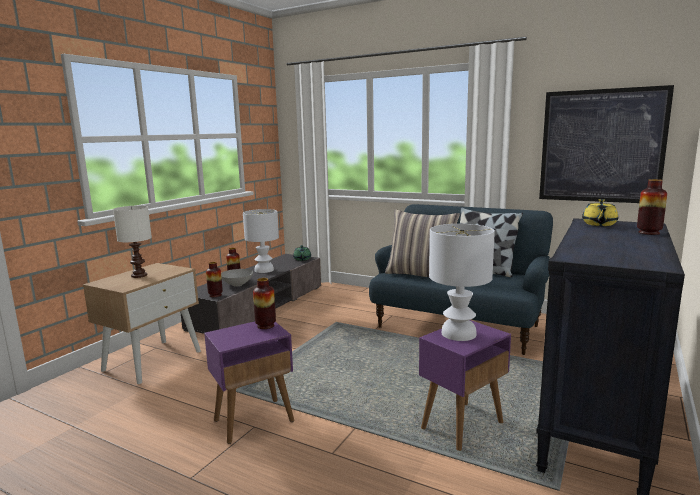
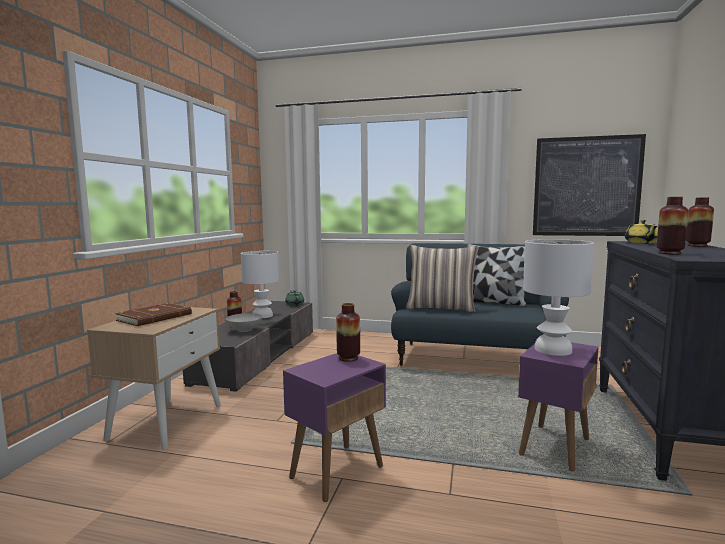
camera: 15 degrees left, 5 degrees down
white table lamp [113,205,152,278] -> brown book [115,303,192,326]
vase [206,262,223,297] -> vase moved to [657,197,689,255]

